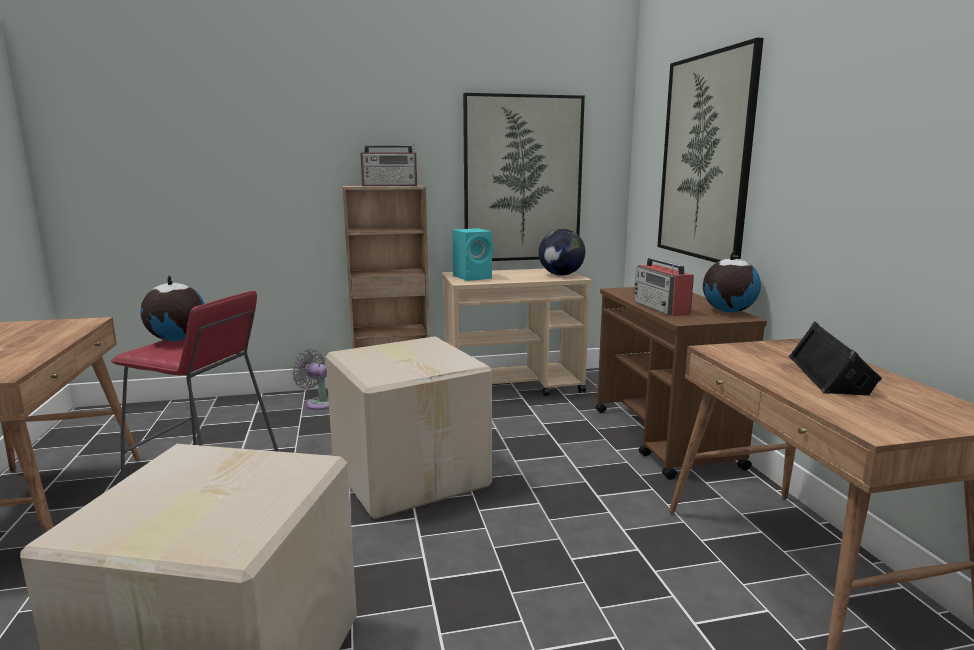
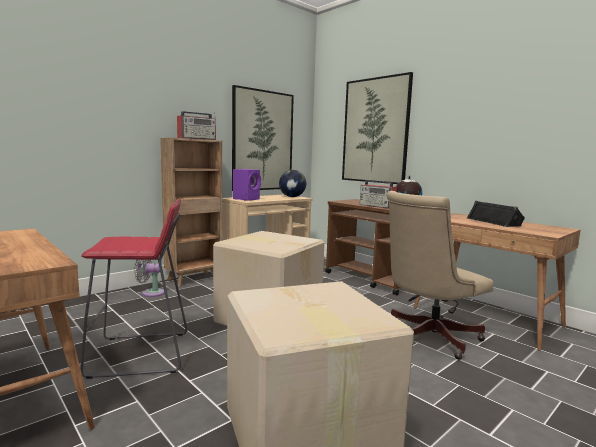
camera: 30 degrees left, 5 degrees down
globe [140,275,205,341] -> none
turquoise speaker [452,228,493,281] -> purple speaker [233,169,261,201]
none -> beige office chair [387,191,493,360]

